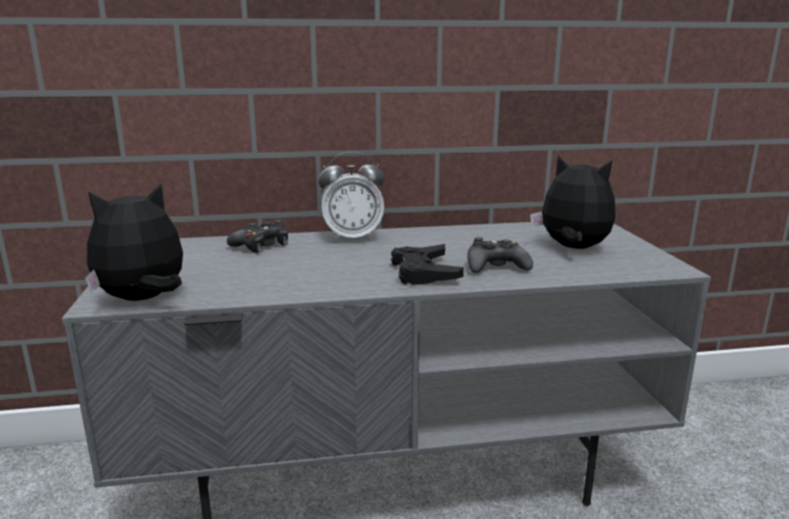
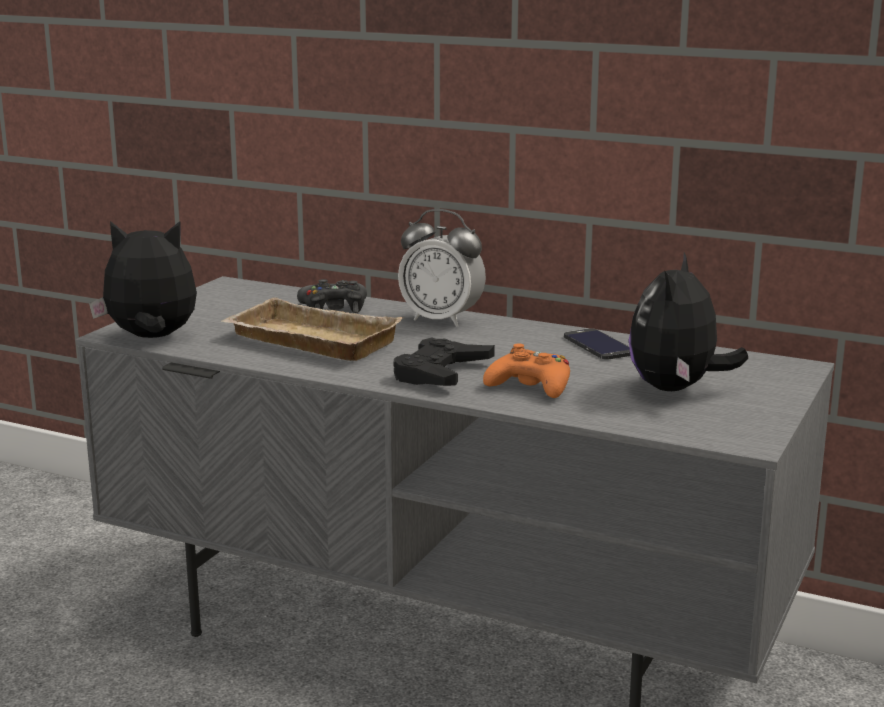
camera: 35 degrees right, 0 degrees up
black game controller [468,237,533,273] -> orange game controller [483,344,570,398]
plush toy [530,155,615,249] -> plush toy turned 135 degrees counterclockwise [629,253,748,391]
none -> beige tray [221,297,404,361]
none -> phone [564,328,631,360]

